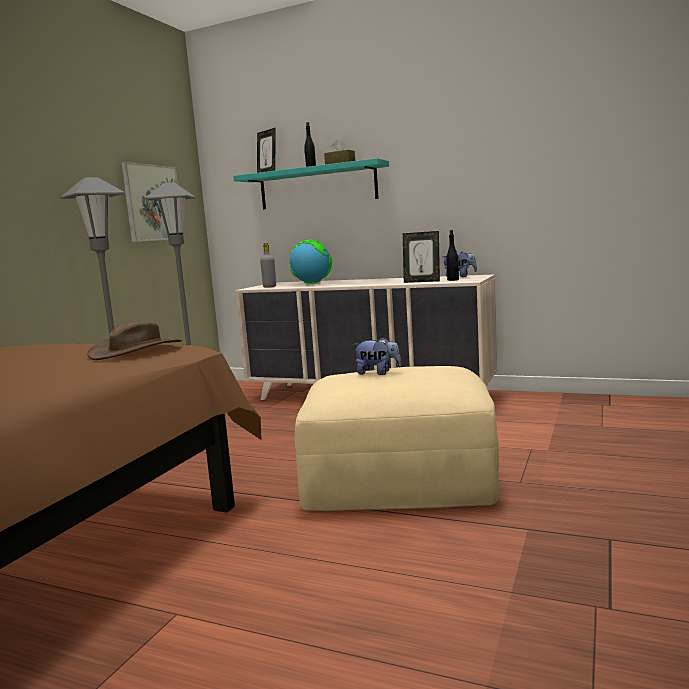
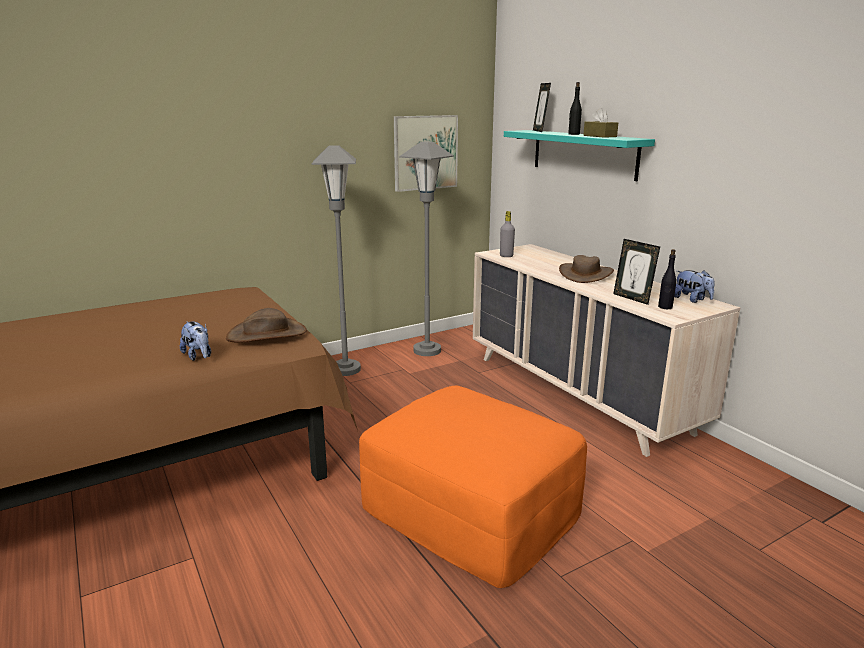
camera: 35 degrees right, 10 degrees up
globe [289,240,332,284] -> none
beige ottoman [295,366,499,511] -> orange ottoman [359,385,587,588]
plush toy [353,337,402,375] -> plush toy moved to [180,321,211,361]
none -> brown hat [559,255,614,283]

